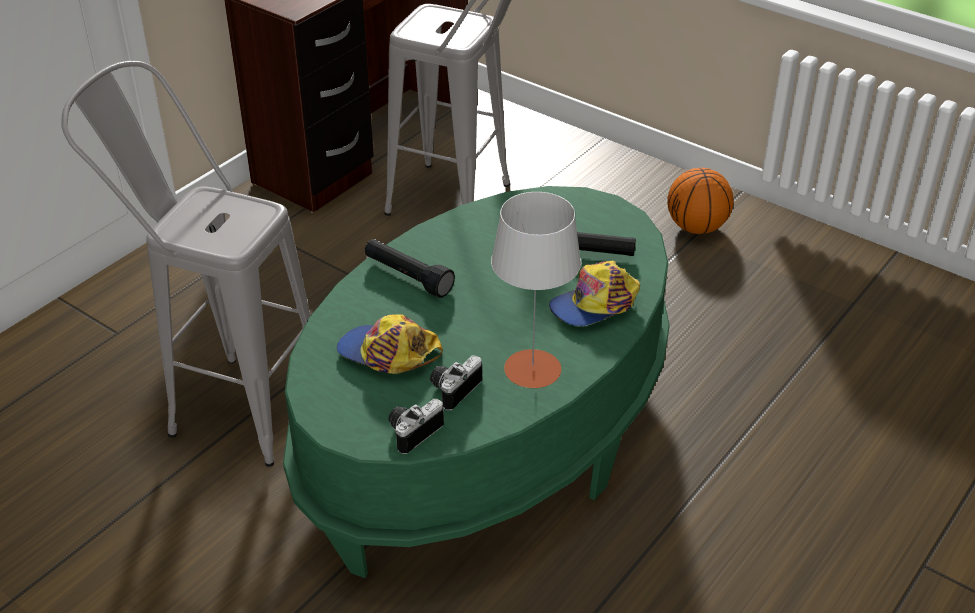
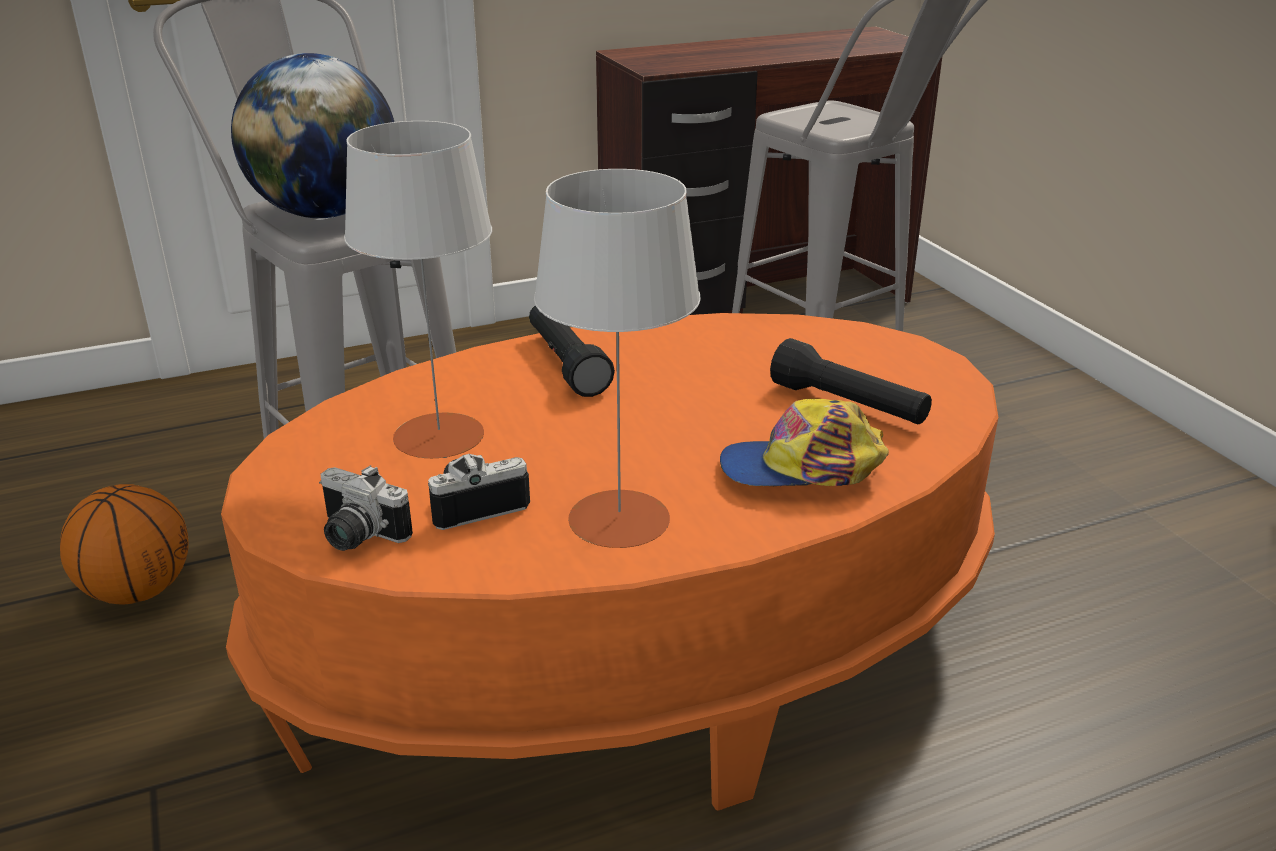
camera: 30 degrees right, 10 degrees down
green coffee table [283,186,670,578] -> orange coffee table [221,313,998,811]
cap [336,314,443,374] -> grey table lamp [344,121,492,458]
camera [388,399,444,454] -> camera turned 135 degrees counterclockwise [319,465,413,551]
basketball [667,168,734,234] -> basketball moved to [60,484,189,605]
none -> globe [231,53,394,218]

